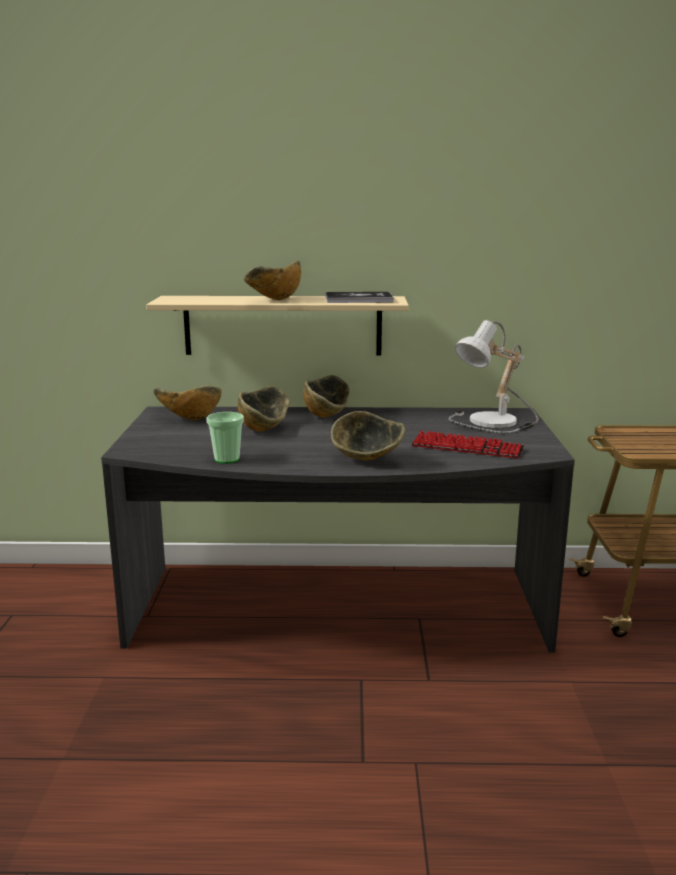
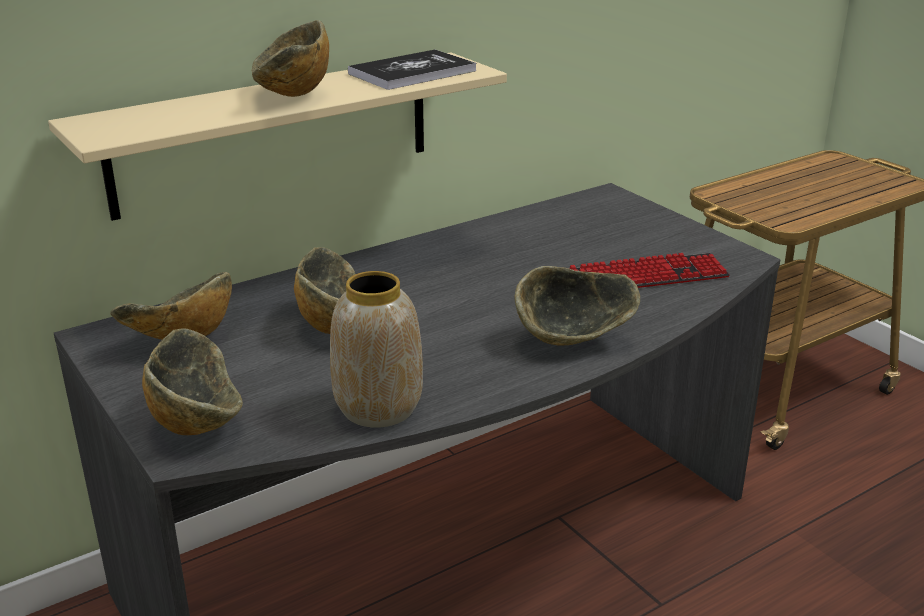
camera: 35 degrees left, 10 degrees up
cup [206,412,244,464] -> vase [330,271,423,428]
bowl [303,375,350,418] -> bowl moved to [142,328,243,435]
table lamp [449,320,539,433] -> none

